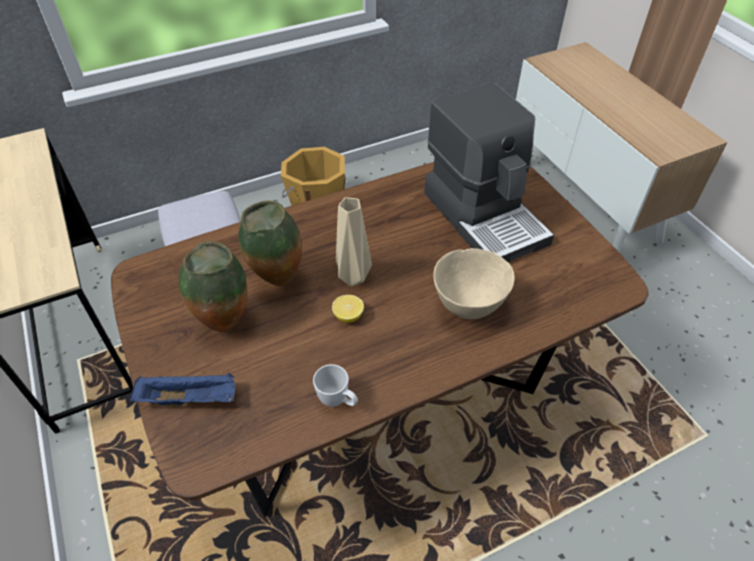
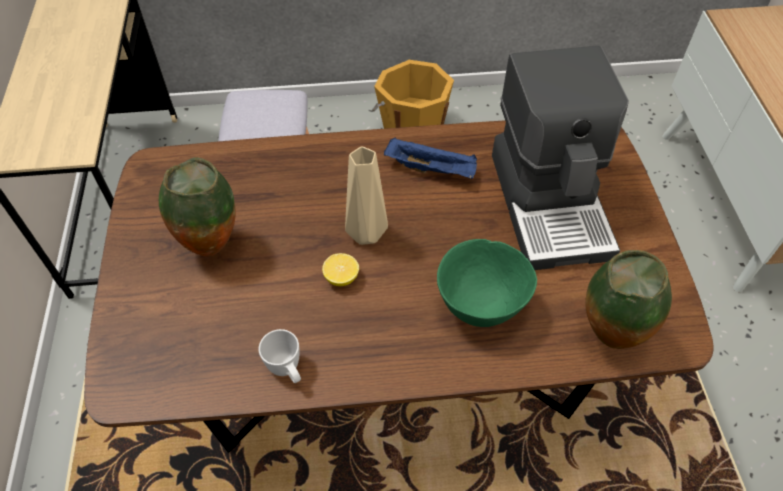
camera: 20 degrees right, 5 degrees up
blue tray [130,373,235,406] -> blue tray moved to [384,137,477,179]
vase [238,200,302,286] -> vase moved to [585,250,672,349]
beige bowl [433,248,515,319] -> green bowl [437,239,537,327]

